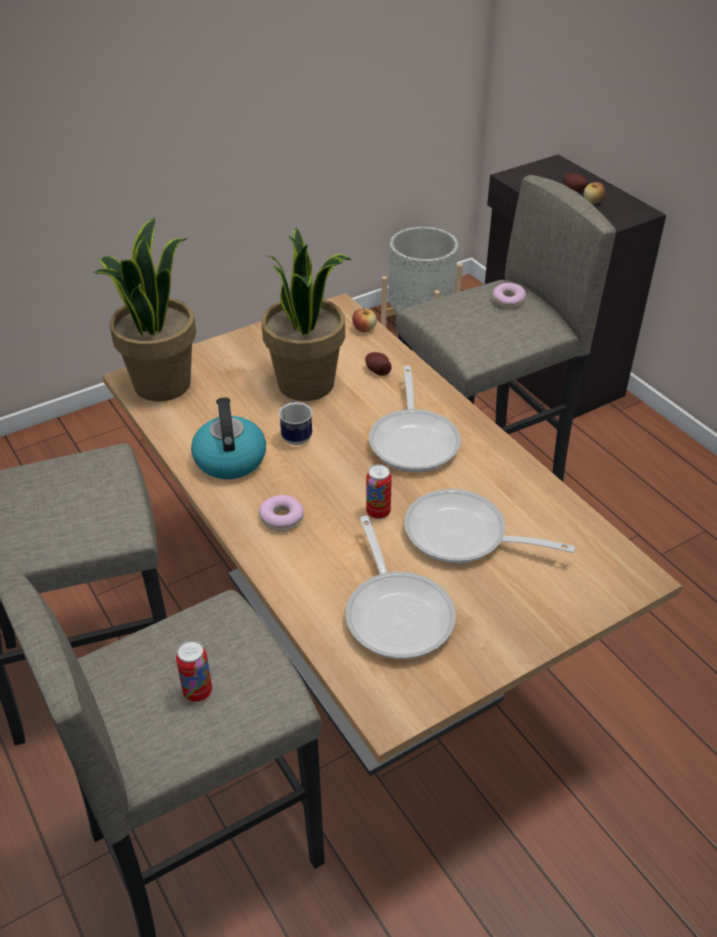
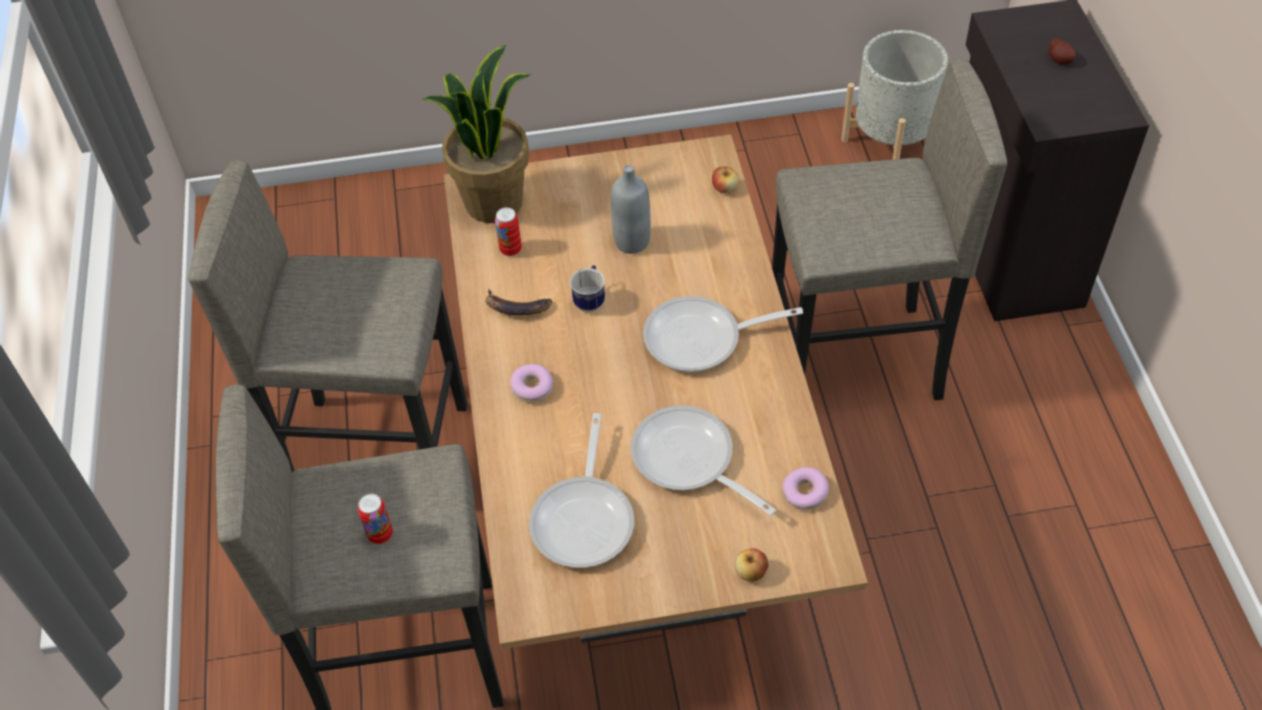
camera: 25 degrees right, 10 degrees up
kettle [191,397,266,479] -> banana [486,288,552,316]
potted plant [262,227,352,401] -> grey bottle [611,165,651,254]
potato [365,352,392,376] -> none
can [366,464,392,519] -> can moved to [495,207,522,256]
frying pan [369,365,461,472] -> frying pan turned 60 degrees clockwise [643,296,803,372]
donut [492,283,526,308] -> donut moved to [782,467,829,510]
apple [584,182,605,204] -> apple moved to [735,548,768,582]

